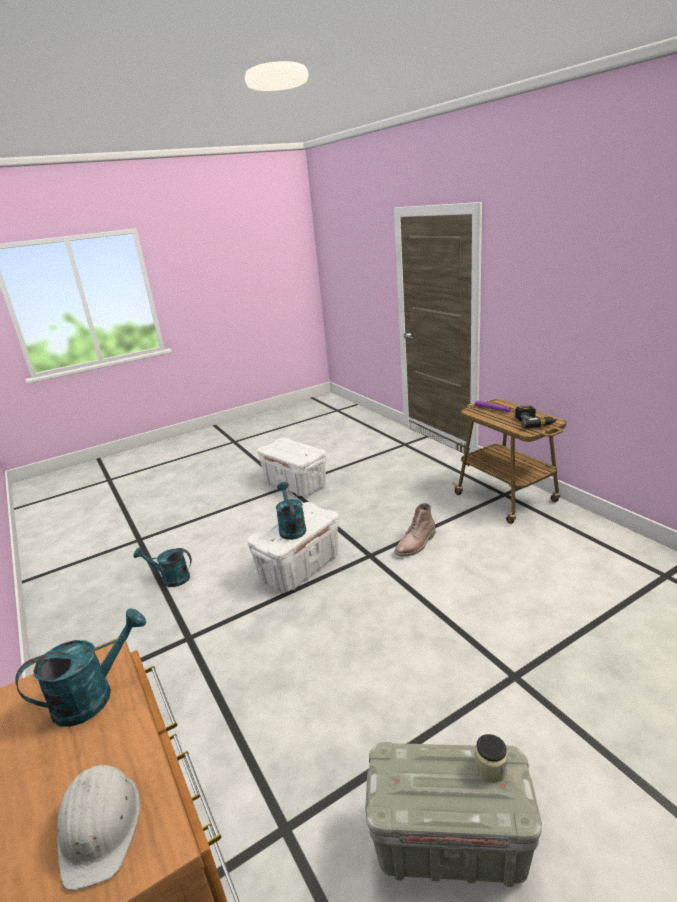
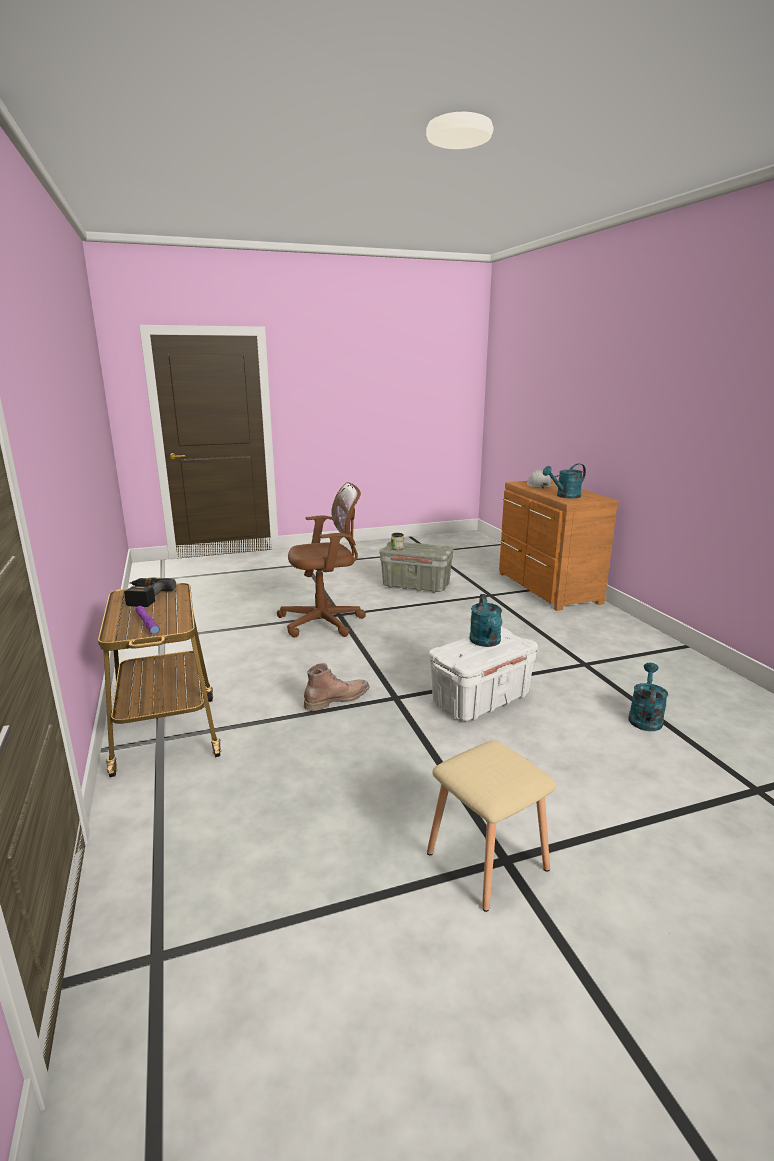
camera: 170 degrees left, 5 degrees down
turquoise watering can [133,547,192,587] -> turquoise watering can turned 90 degrees counterclockwise [628,663,668,731]
white storage box [257,438,326,496] -> beige stool [427,740,556,912]
none -> brown office chair [277,482,366,637]

